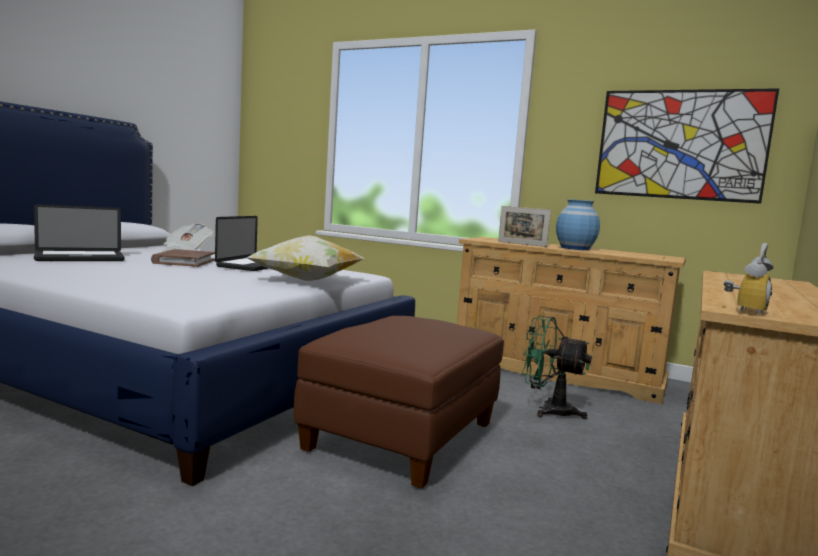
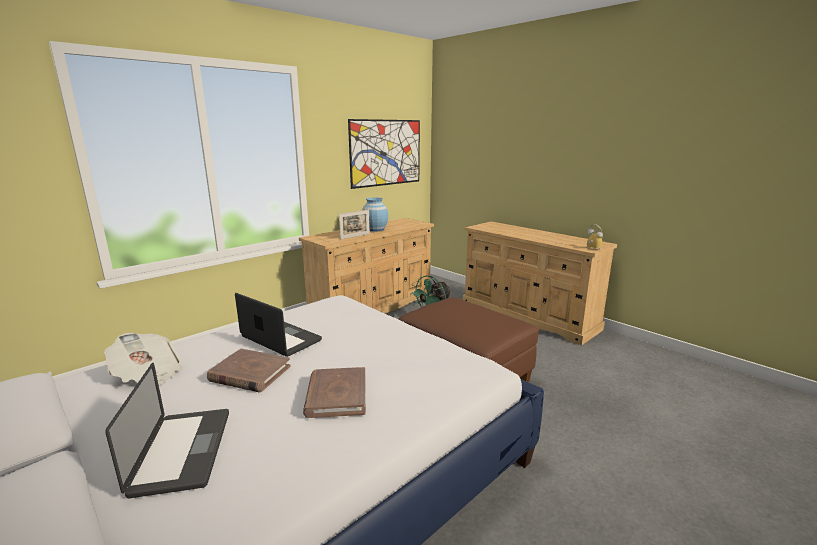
camera: 70 degrees left, 10 degrees up
pillow [247,235,364,281] -> none
none -> brown book [303,367,366,418]

